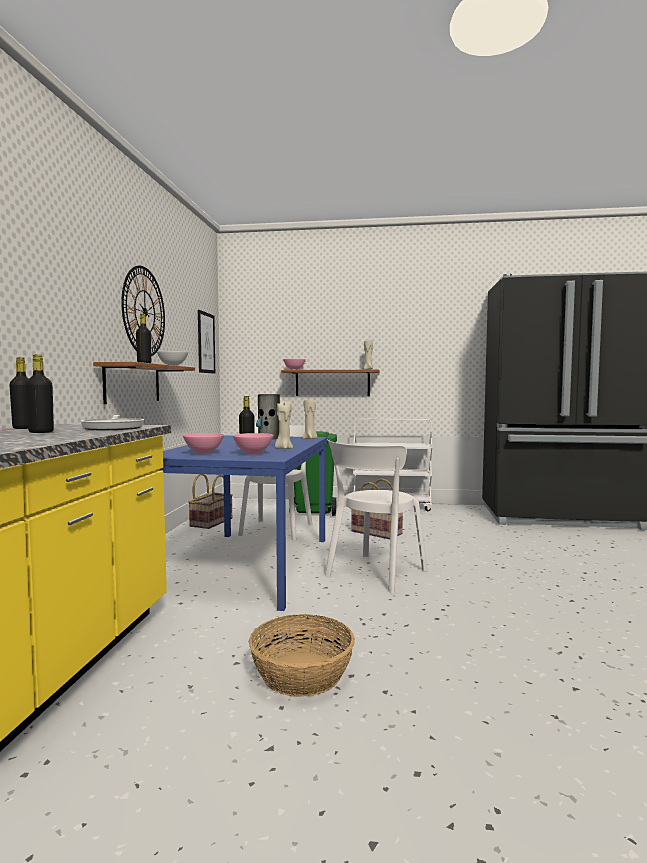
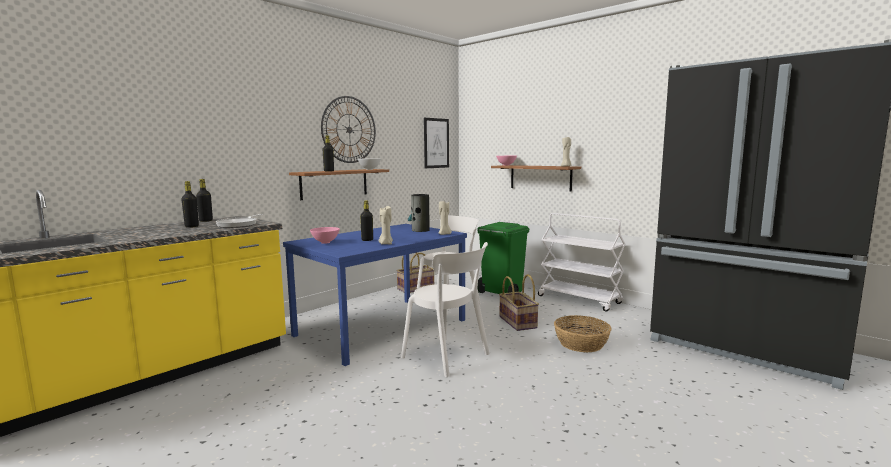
camera: 35 degrees right, 5 degrees up
pink bowl [233,433,273,455] -> none
basket [249,614,355,697] -> basket moved to [554,315,611,352]
white chair [325,440,428,593] -> white chair turned 120 degrees counterclockwise [401,242,490,377]

